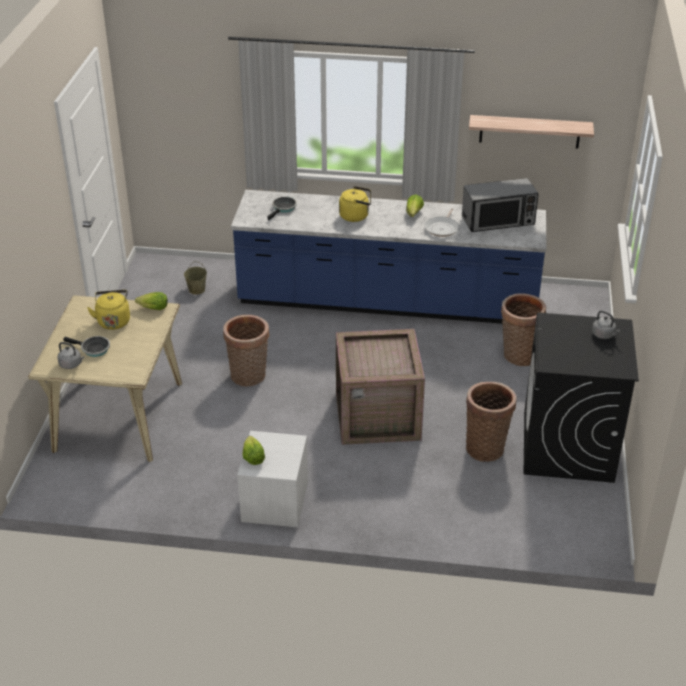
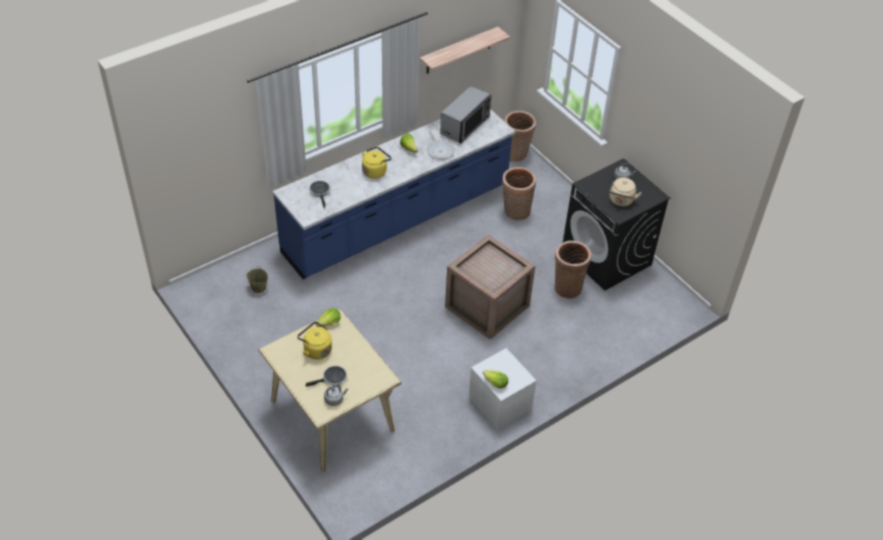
camera: 45 degrees left, 10 degrees up
basket [223,315,269,386] -> basket moved to [504,111,536,162]
none -> beige kettle [610,177,642,206]

